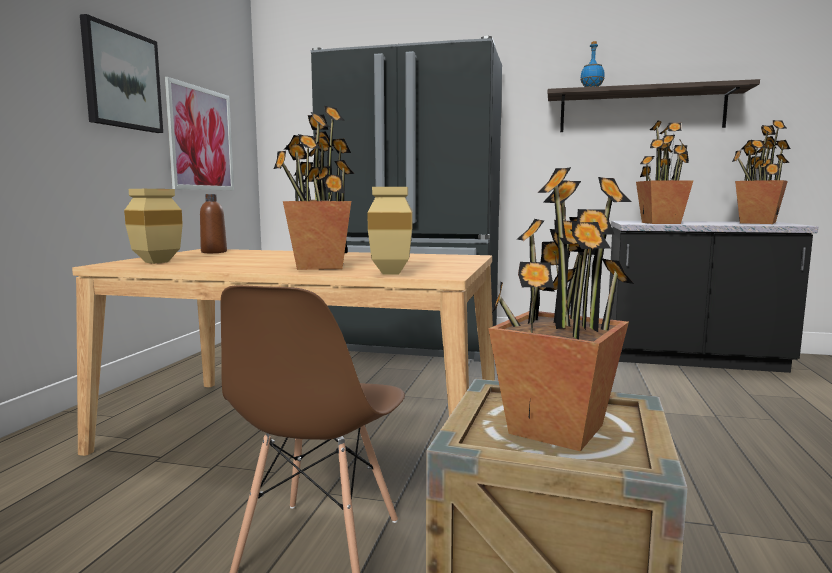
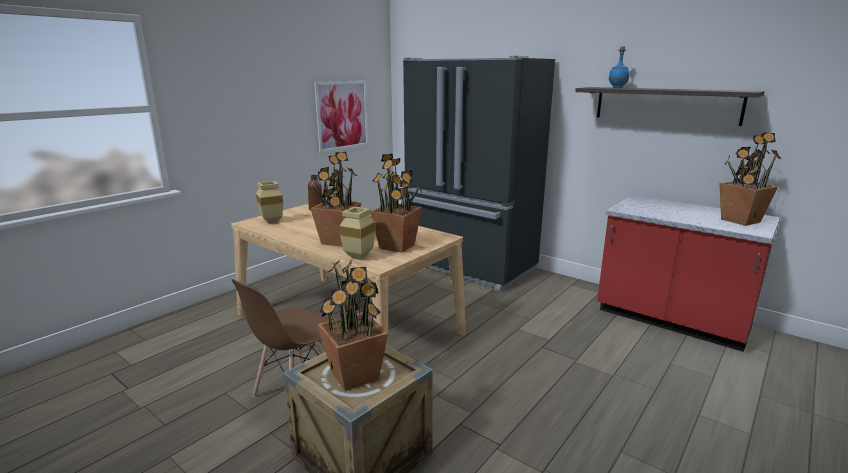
camera: 25 degrees right, 10 degrees up
picture [80,14,163,133] -> none
black counter [609,221,818,373] -> red counter [597,195,780,352]
potted plant [636,121,694,224] -> potted plant moved to [371,154,422,253]

